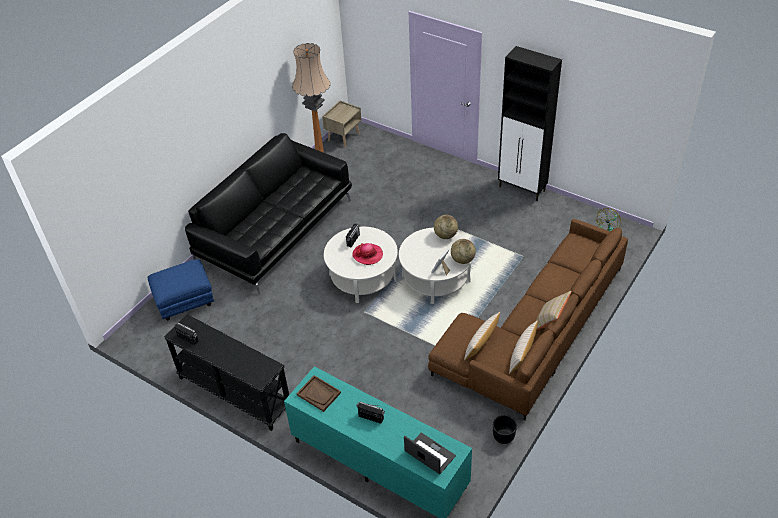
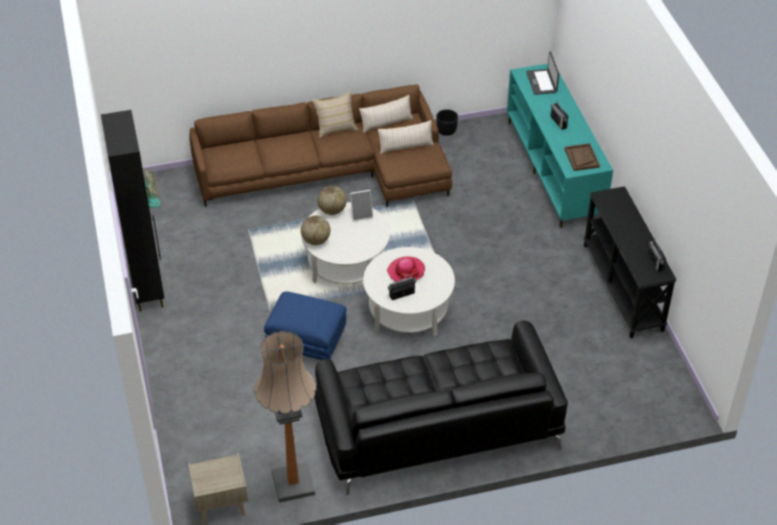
camera: 140 degrees left, 0 degrees up
blue ottoman [147,259,214,320] -> blue ottoman moved to [264,291,347,360]

